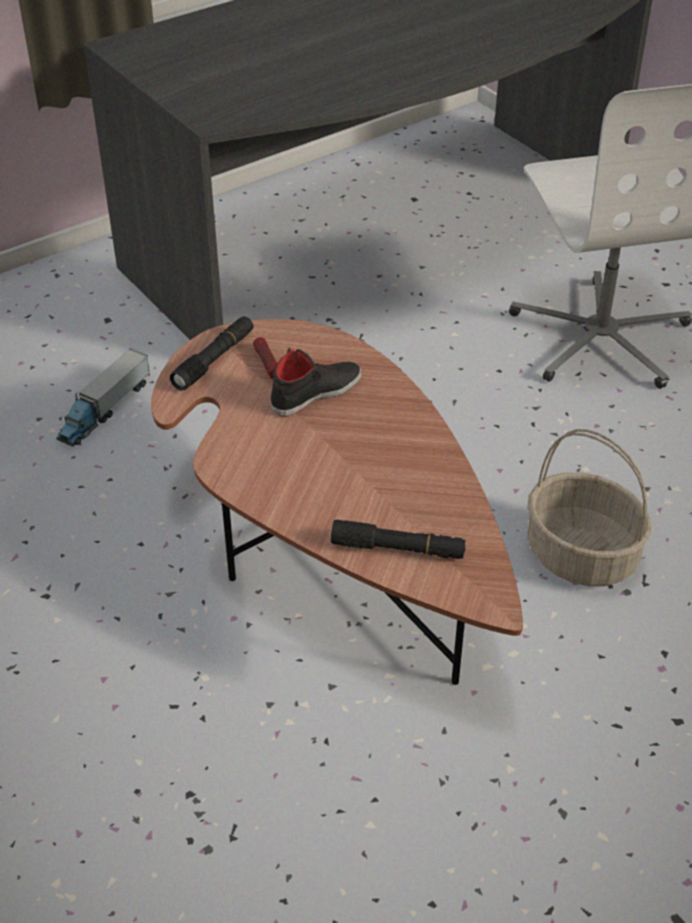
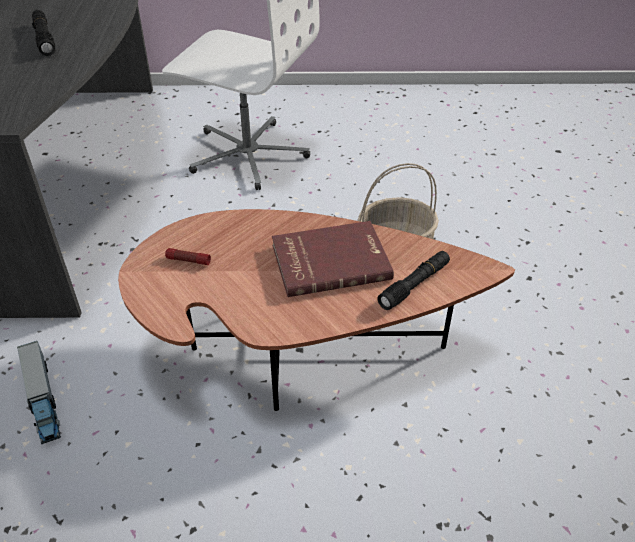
camera: 55 degrees left, 0 degrees up
black flashlight [170,316,253,391] -> black flashlight moved to [32,10,55,56]
black shoe [271,347,361,417] -> none
none -> red book [272,221,394,297]

